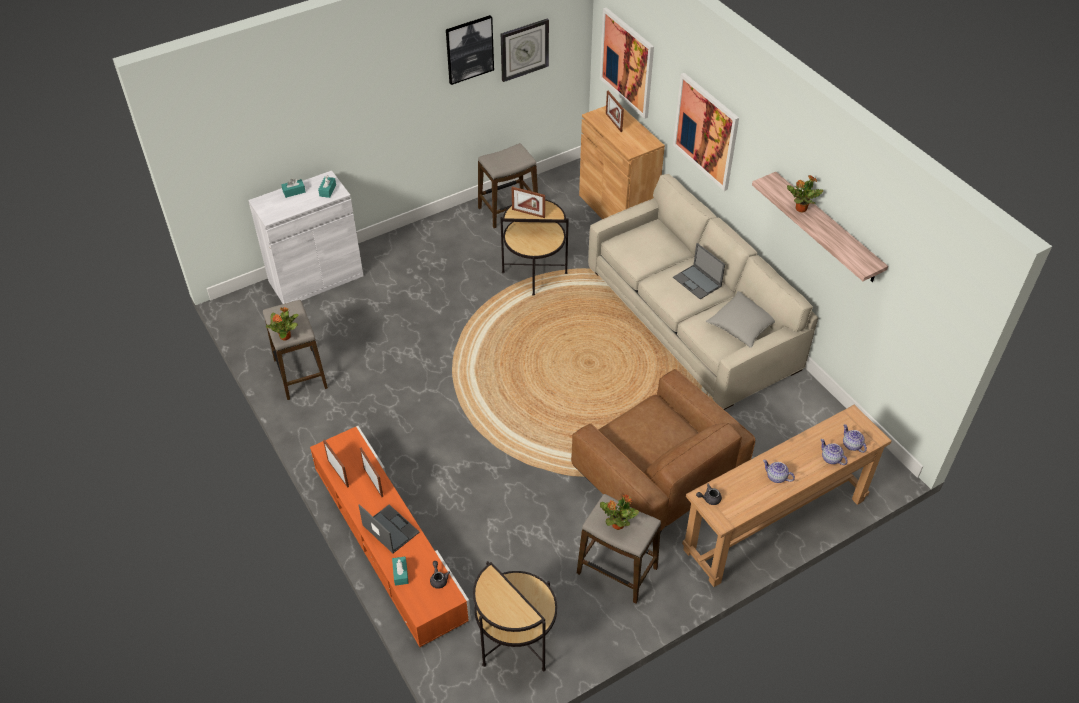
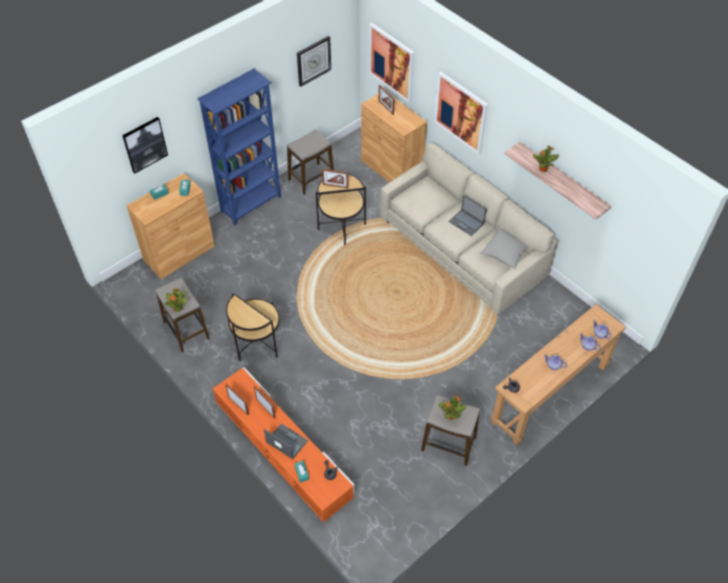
camera: 10 degrees left, 5 degrees up
white cabinet [248,170,363,304] -> brown cabinet [126,173,215,279]
picture [446,15,494,85] -> picture moved to [122,117,168,174]
side table [473,561,557,671] -> side table moved to [226,294,280,361]
brown armchair [571,369,755,533] -> none
none -> blue bookcase [197,69,281,225]

